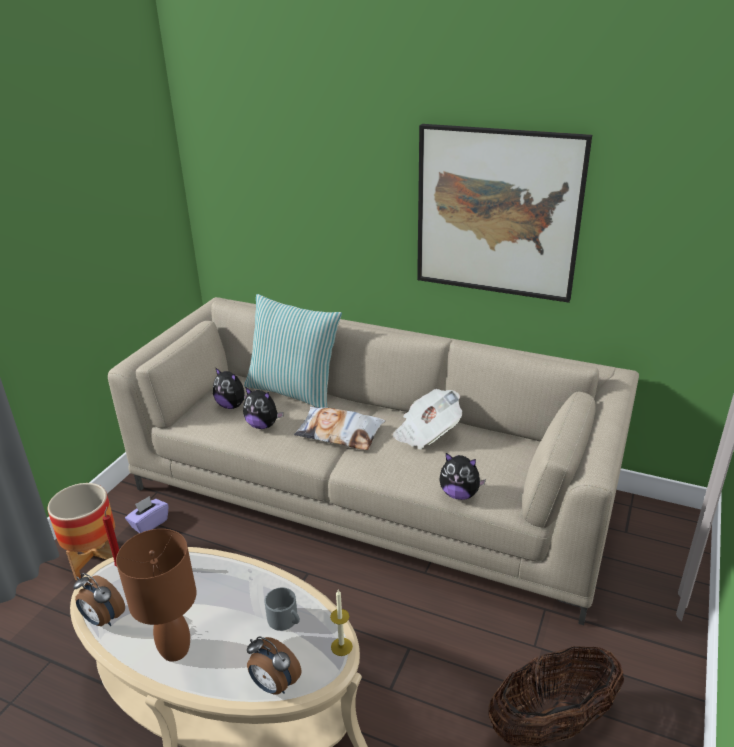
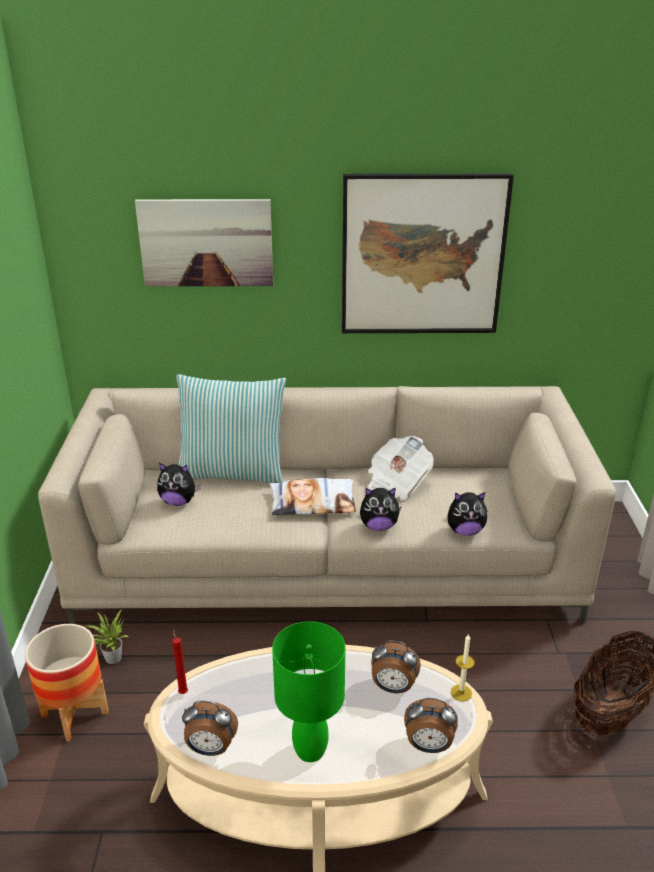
camera: 25 degrees left, 0 degrees up
brown table lamp [116,529,197,662] -> green table lamp [272,621,345,762]
purple tissue box [125,496,168,533] -> potted plant [85,608,129,664]
plush toy [243,387,284,429] -> plush toy moved to [360,487,402,531]
grey mug [264,588,300,631] -> alarm clock [371,640,421,693]
none -> picture [135,199,273,286]

